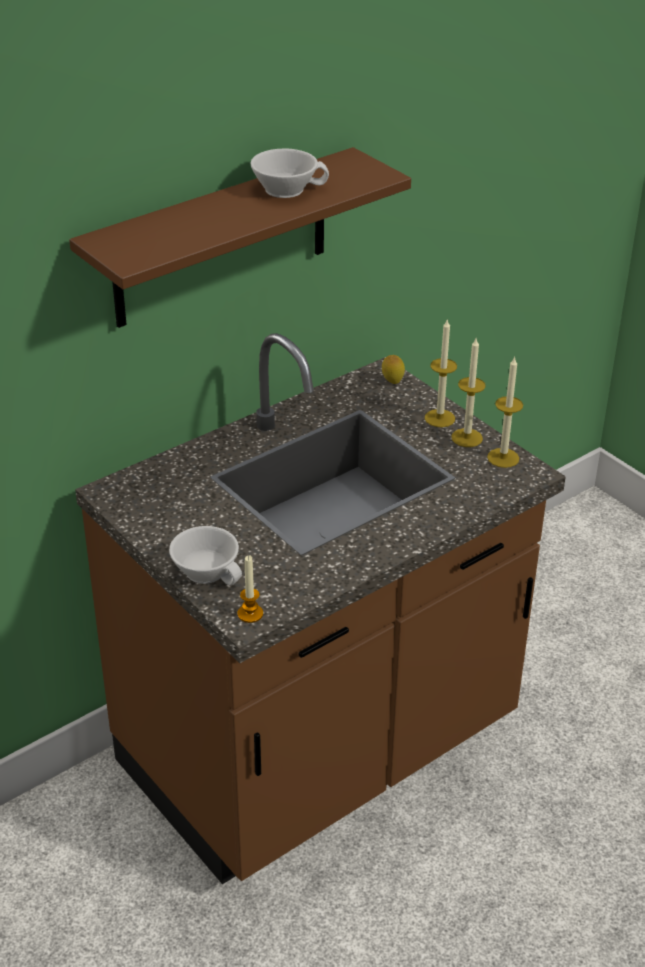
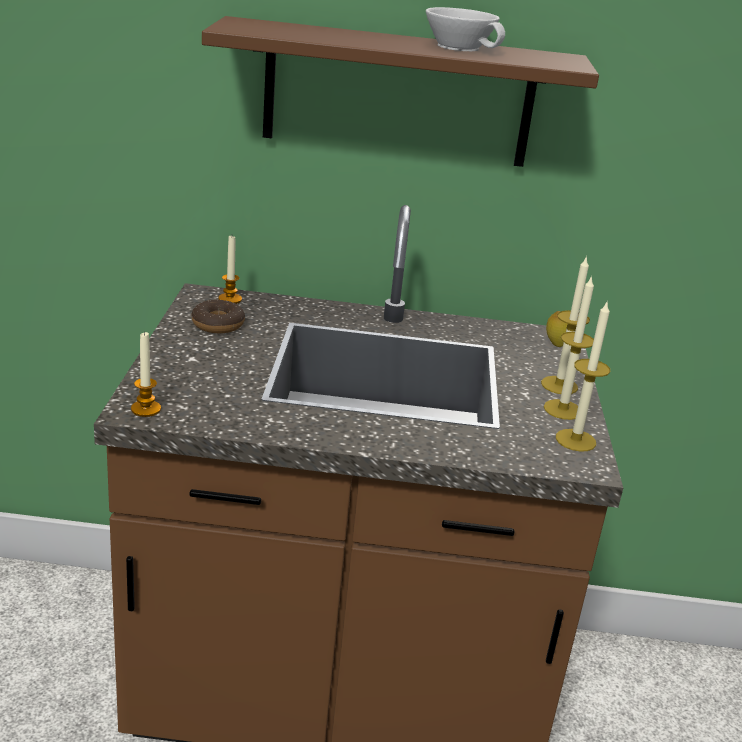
camera: 40 degrees right, 10 degrees down
white cup [169,526,242,586] -> none
none -> donut [191,300,245,333]
none -> candle [218,236,242,304]

